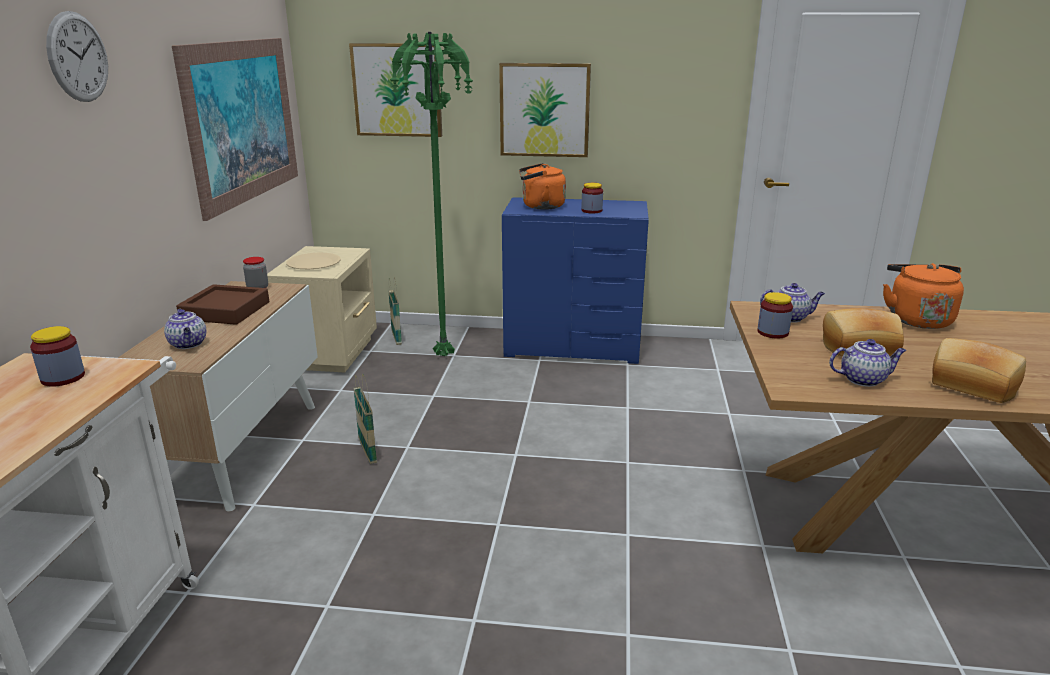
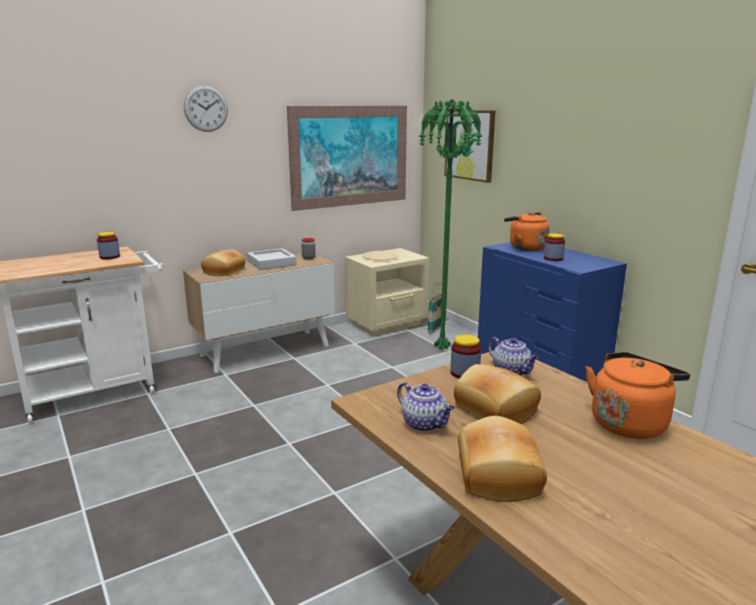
camera: 50 degrees right, 5 degrees down
teapot [164,309,206,349] -> bread [201,249,245,276]
brown tray [176,284,269,325] -> grey tray [247,248,296,270]
basket [353,374,377,464] -> none
picture [499,63,591,157] -> none

